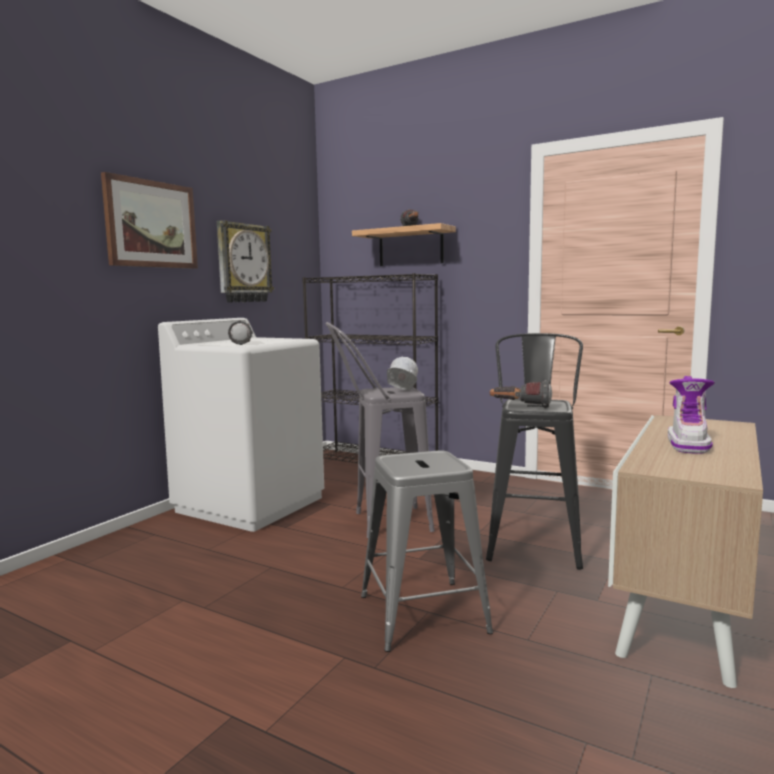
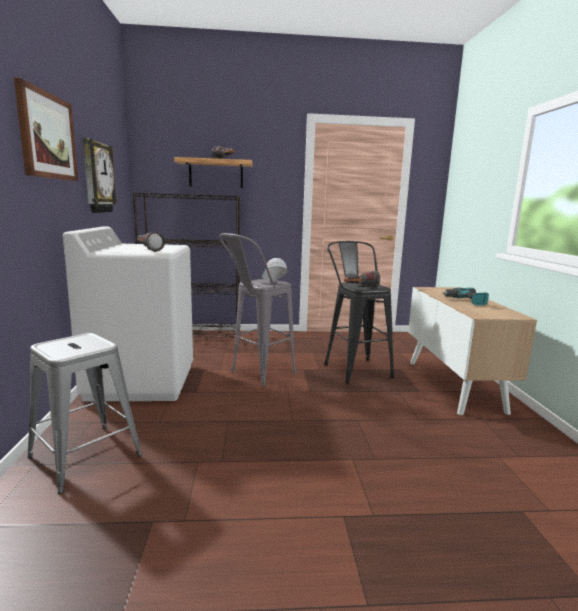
camera: 35 degrees left, 5 degrees up
grey stool [361,450,493,652] -> grey stool moved to [28,333,142,494]
boot [668,376,715,454] -> power drill [442,288,489,306]

